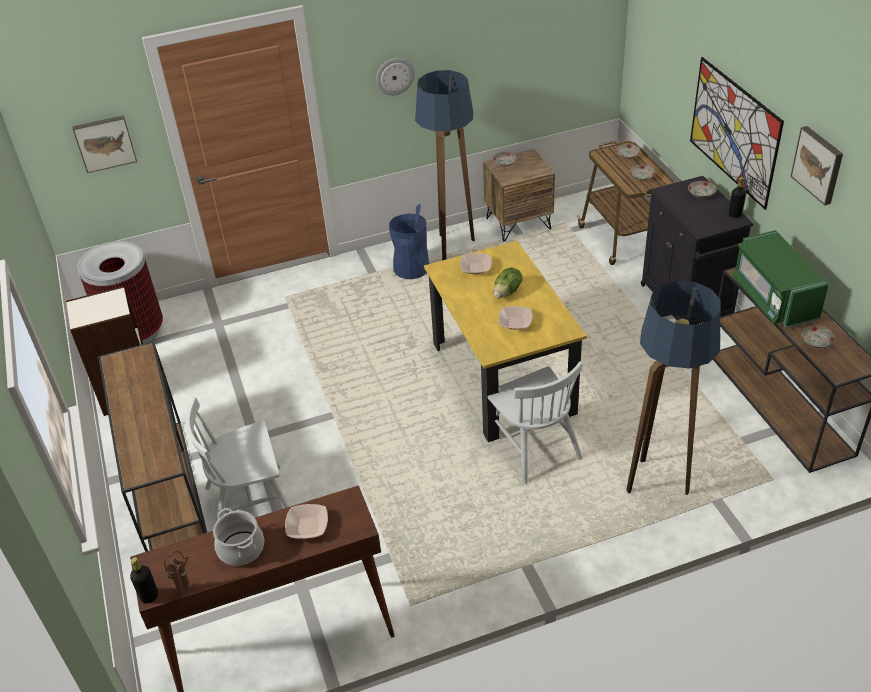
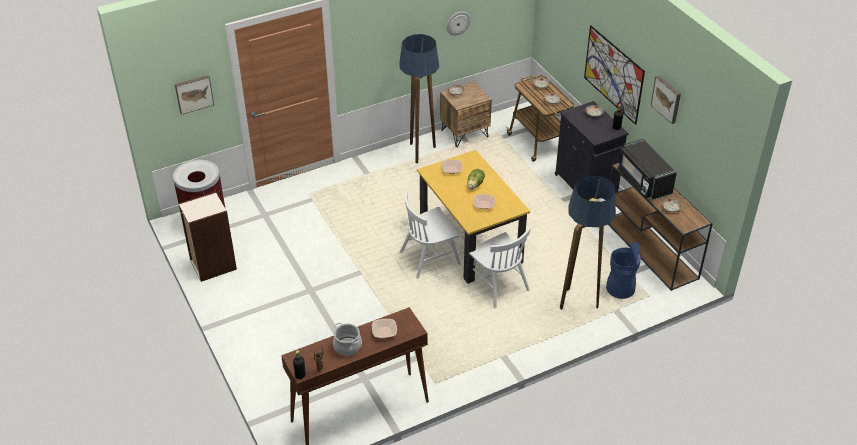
camera: 10 degrees left, 0 degrees up
brown console table [98,341,207,552] -> none
white chair [186,397,290,520] -> white chair moved to [399,192,461,279]
wall clock [376,58,415,95] -> wall clock moved to [447,11,471,36]
blue trash can [389,204,429,279] -> blue trash can moved to [606,242,641,299]
green microwave [732,230,829,328] -> black microwave [618,139,677,200]

